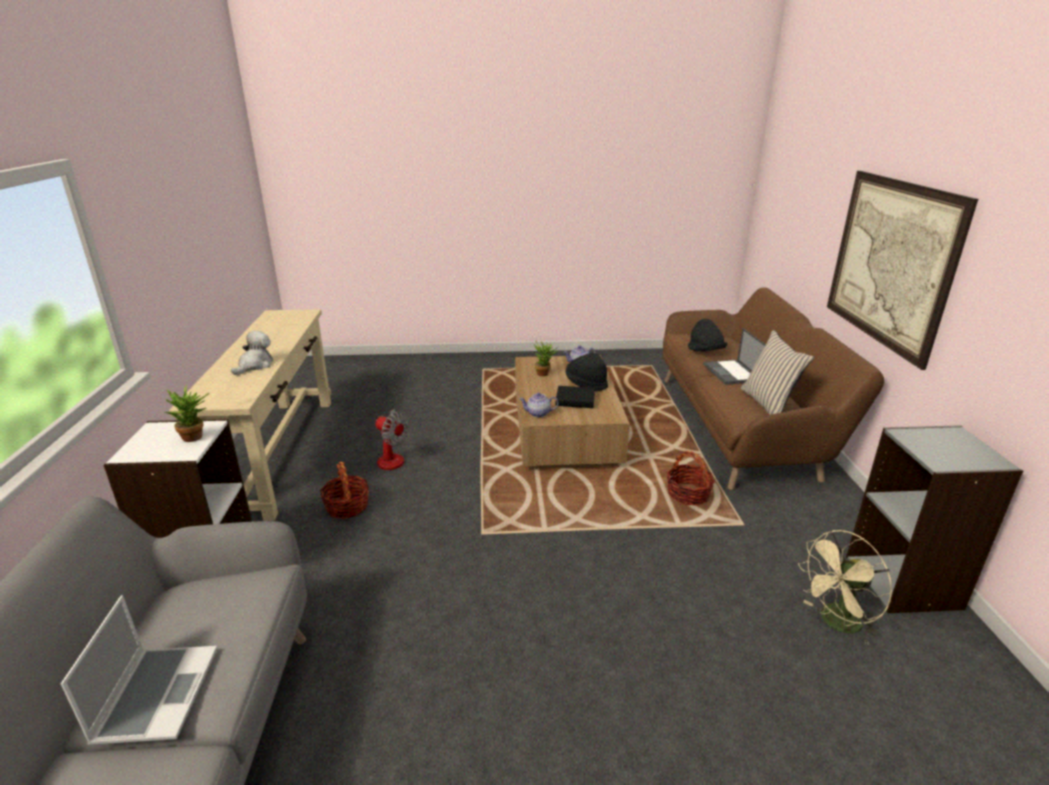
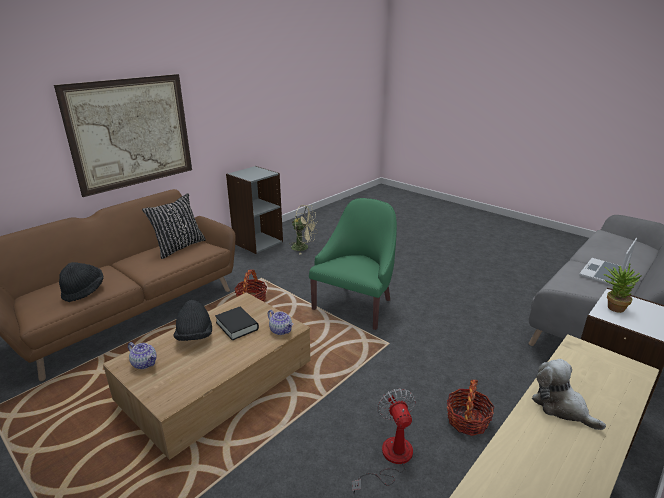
camera: 135 degrees left, 0 degrees up
plush toy [231,331,273,375] -> plush toy turned 75 degrees clockwise [532,359,606,430]
potted plant [534,341,559,376] -> none
laptop [703,328,766,385] -> none
beige pillow [741,330,814,415] -> black pillow [142,193,206,259]
none -> green armchair [309,198,397,330]

